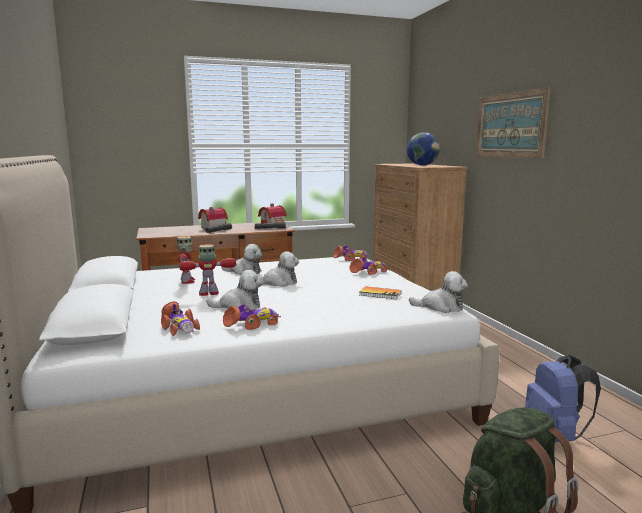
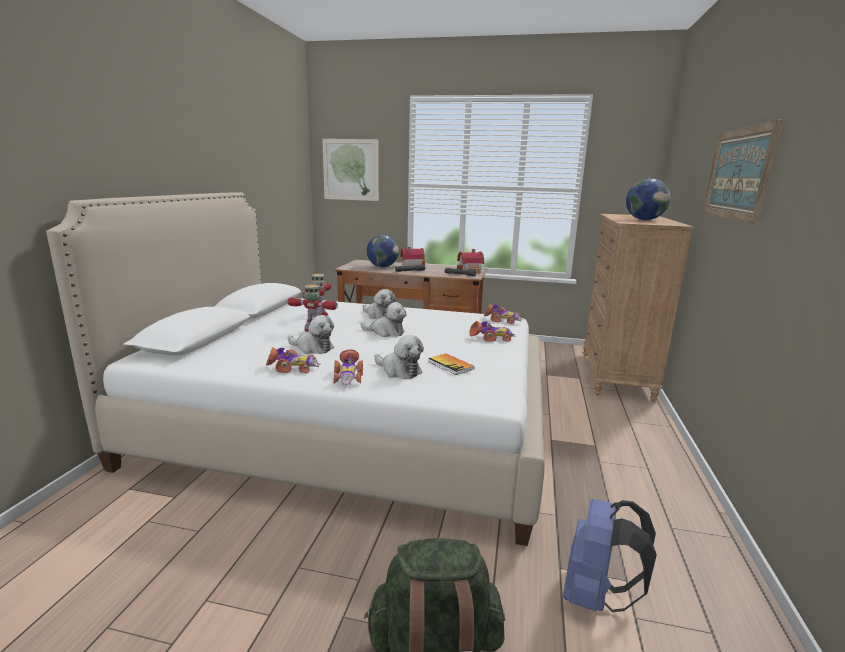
camera: 30 degrees right, 5 degrees up
toy car [161,301,200,336] -> toy car moved to [333,349,363,385]
plush toy [409,271,468,313] -> plush toy moved to [374,335,424,379]
none -> picture [322,139,379,201]
none -> globe [367,235,399,267]

